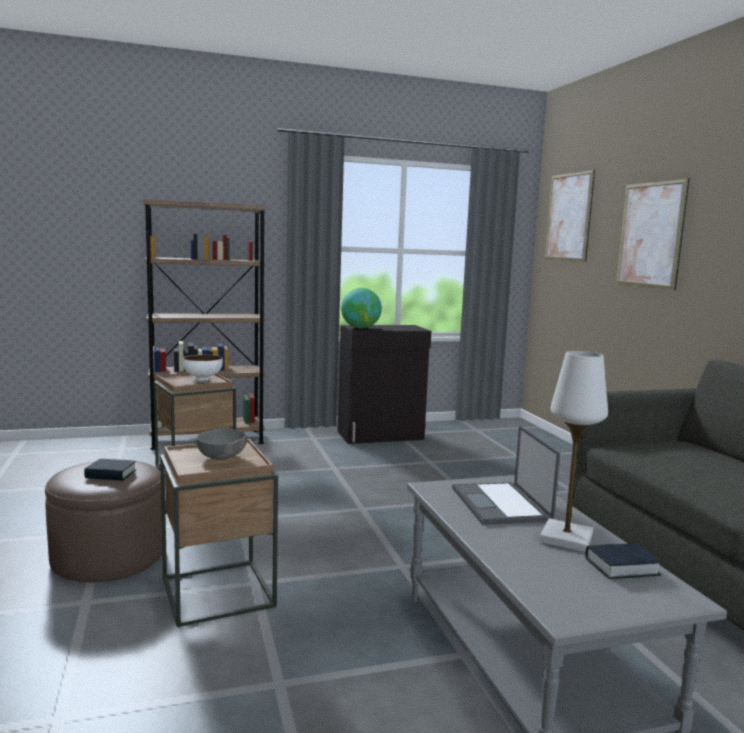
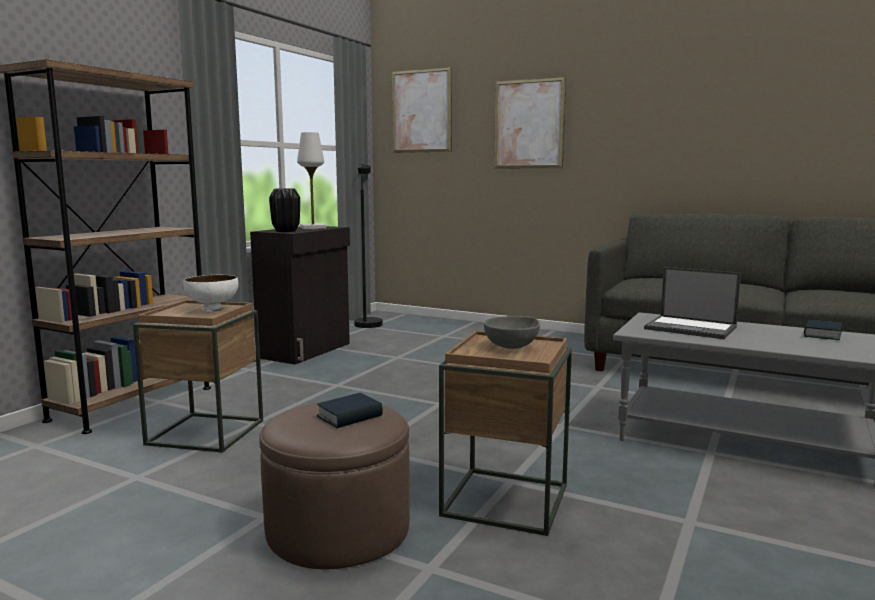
camera: 45 degrees left, 0 degrees up
globe [341,288,382,329] -> black vase [269,188,300,232]
white table lamp [539,351,608,552] -> white table lamp moved to [297,132,326,229]
none -> black floor lamp [354,164,383,328]

